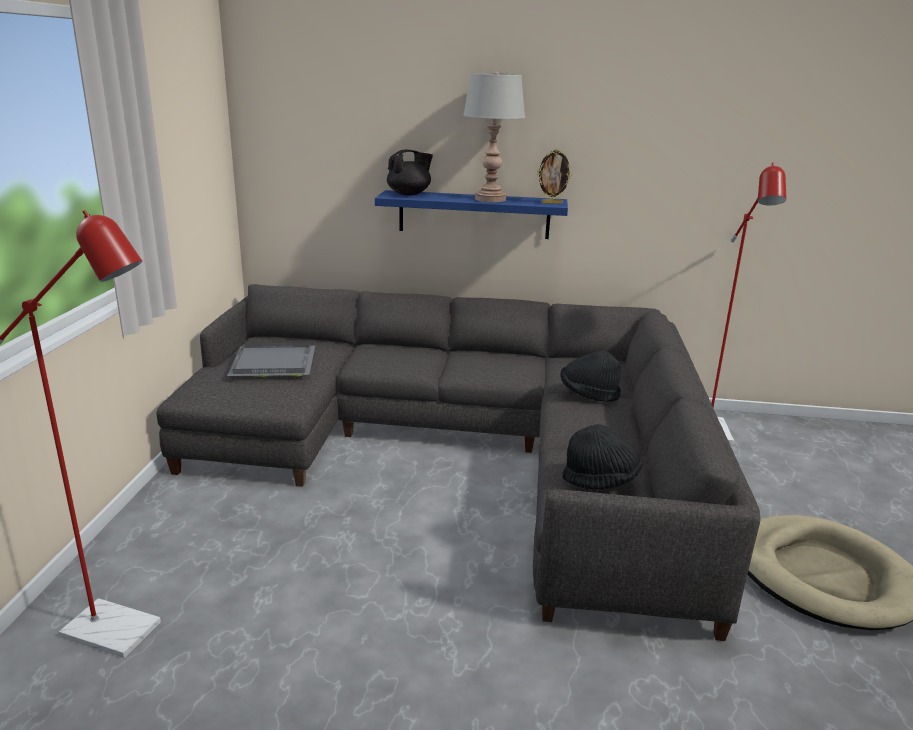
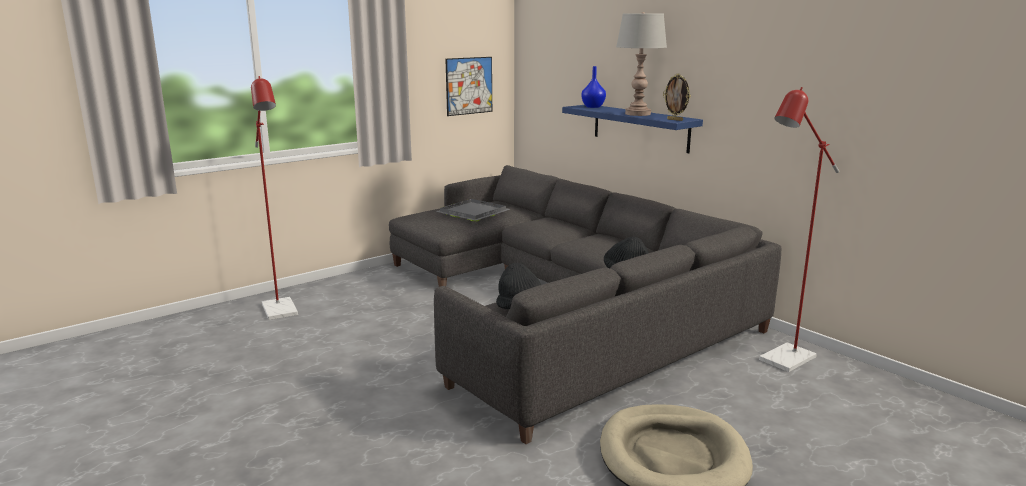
camera: 45 degrees right, 5 degrees down
black teapot [387,150,433,195] -> blue vase [581,66,606,108]
none -> picture [445,57,492,116]

